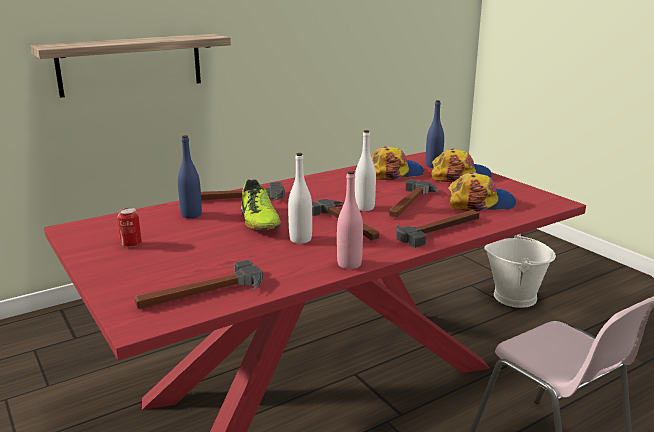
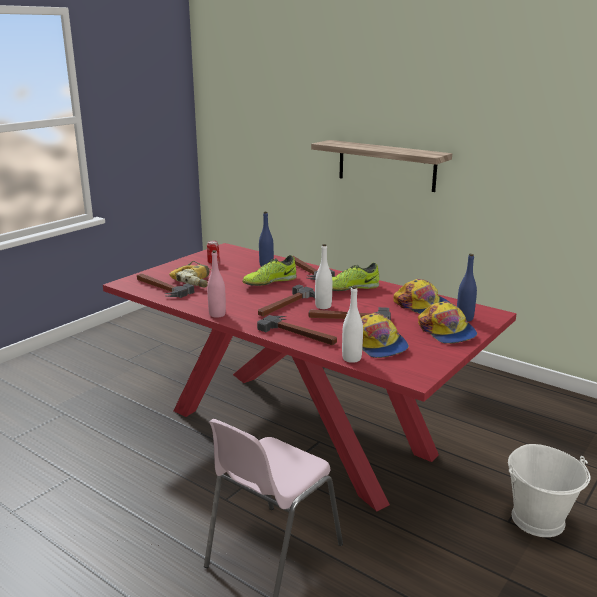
camera: 70 degrees right, 0 degrees up
white bottle [288,153,312,244] -> white bottle moved to [342,286,363,363]
none -> power drill [169,261,212,288]
none -> shoe [332,263,379,291]

